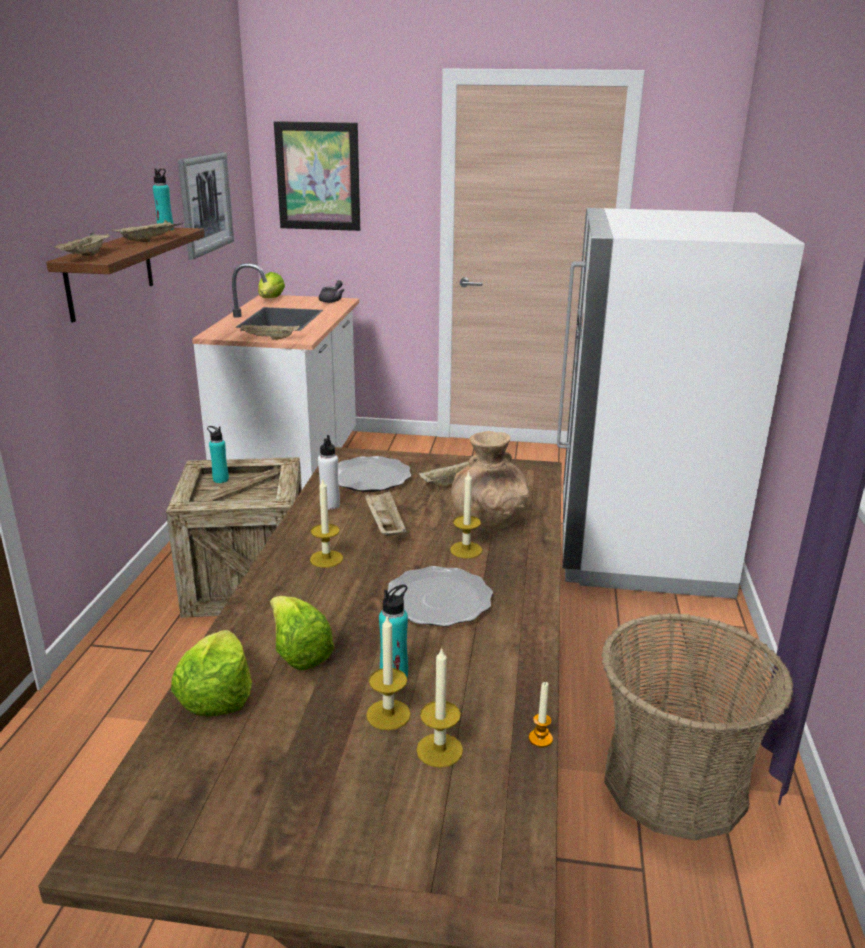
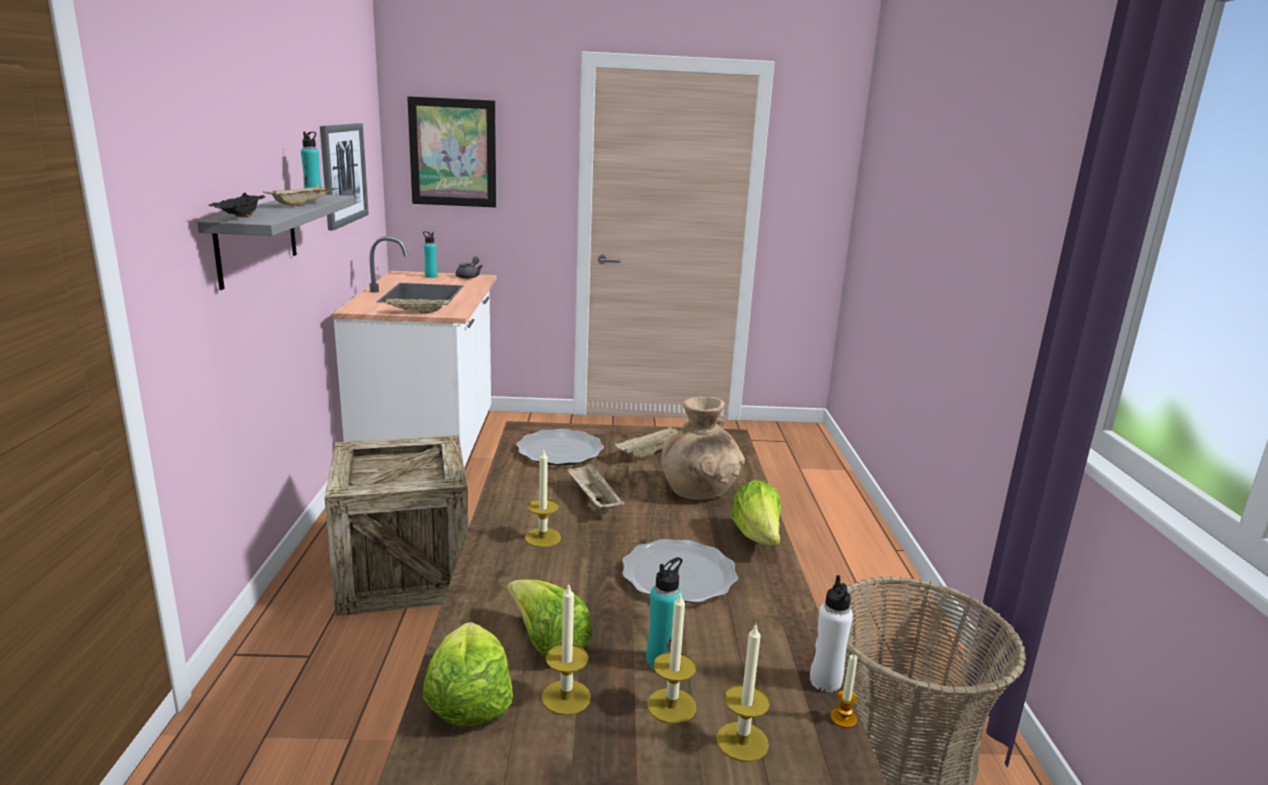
camera: 10 degrees left, 5 degrees down
brown shelf [46,228,205,323] -> grey shelf [197,195,355,290]
beige tray [54,232,110,256] -> black tray [209,193,265,217]
turquoise bottle [207,426,229,483] -> turquoise bottle moved to [423,231,437,278]
lettuce [258,272,285,298] -> lettuce moved to [731,479,781,545]
white bottle [318,435,340,510] -> white bottle moved to [810,575,853,692]
candle [450,471,483,558] -> candle moved to [541,584,591,715]
white fridge [557,208,805,599] -> none

